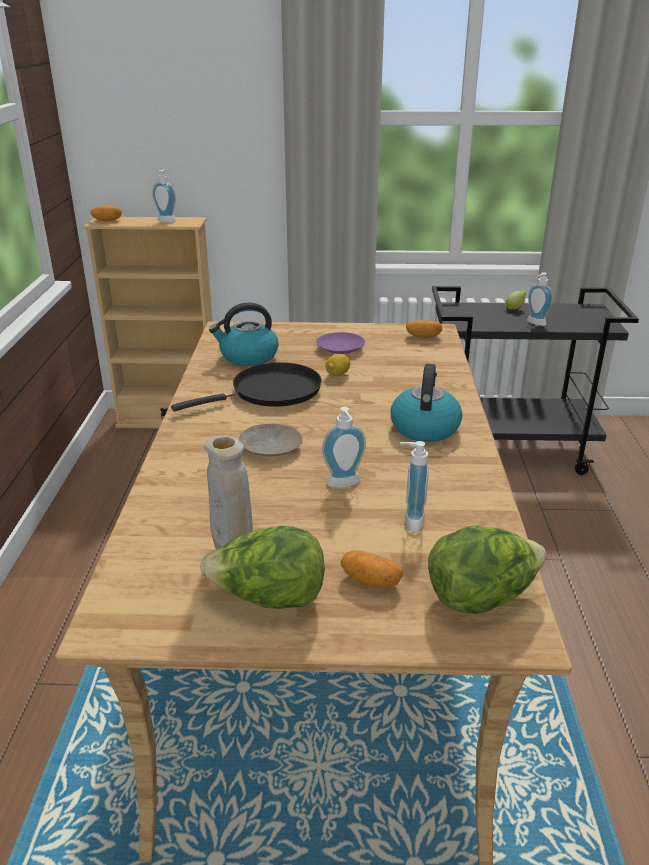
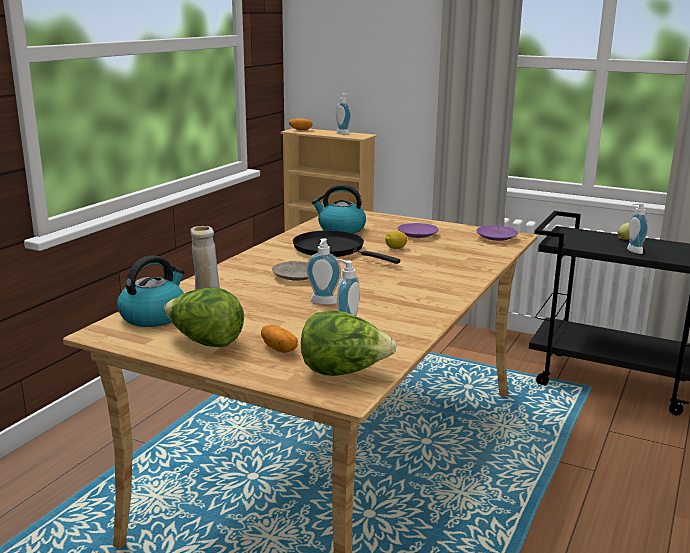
camera: 25 degrees right, 10 degrees down
black frying pan [171,362,322,411] -> black frying pan turned 135 degrees counterclockwise [293,230,400,264]
kettle [390,364,463,442] -> kettle moved to [117,255,185,327]
potato [406,320,442,338] -> purple plate [477,225,518,241]

